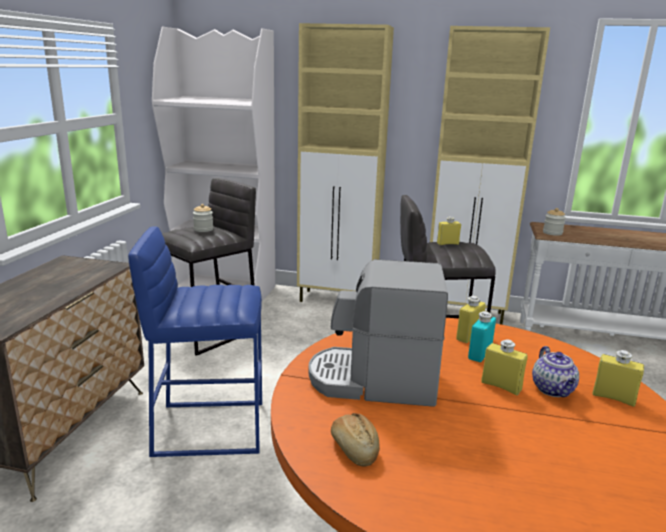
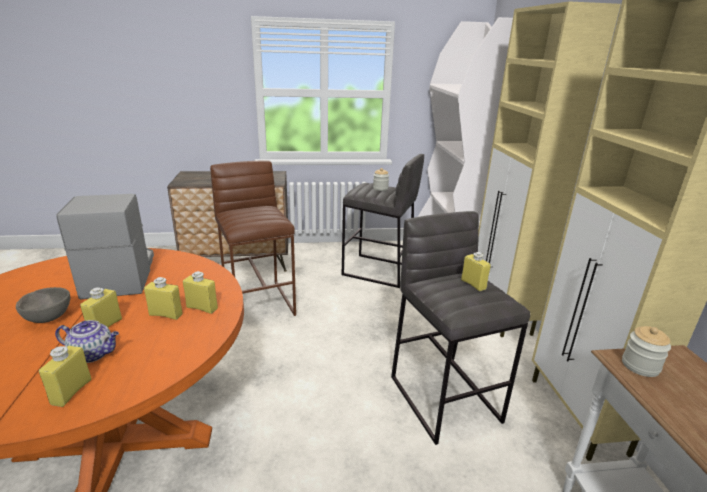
camera: 70 degrees right, 5 degrees up
blue stool [128,226,262,457] -> brown stool [210,160,296,316]
bread [331,413,380,467] -> none
turquoise bottle [468,311,496,362] -> yellow bottle [144,277,183,320]
teapot [532,346,579,397] -> teapot turned 150 degrees counterclockwise [55,320,119,363]
none -> grey bowl [16,287,70,323]

